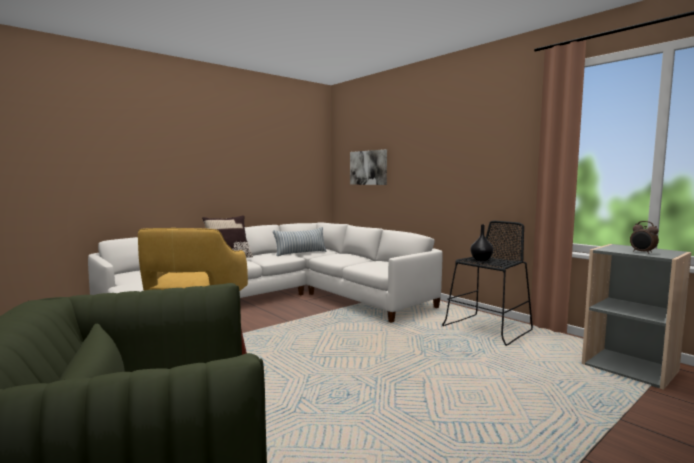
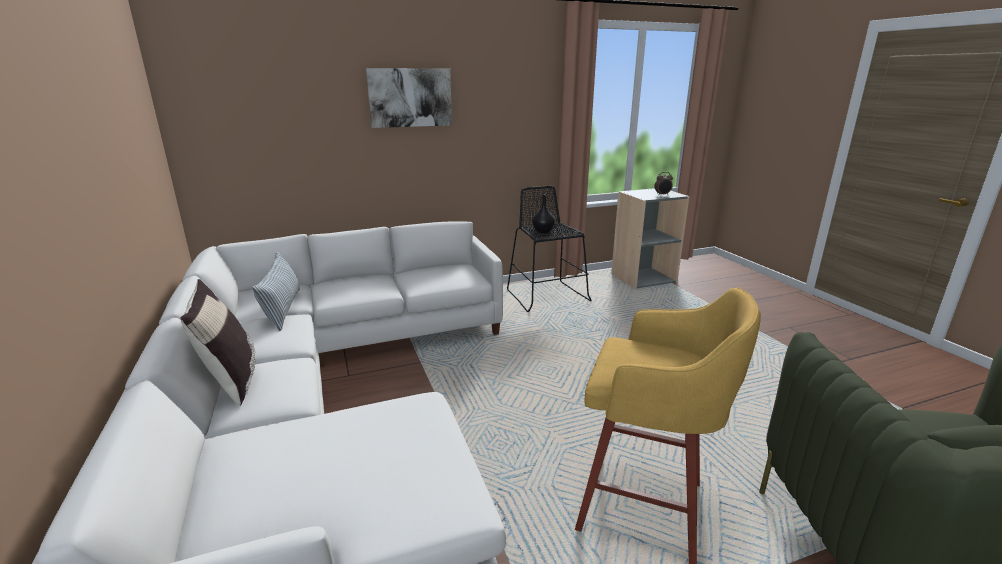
camera: 70 degrees left, 15 degrees up
picture [350,149,387,185] -> picture moved to [366,68,452,128]

